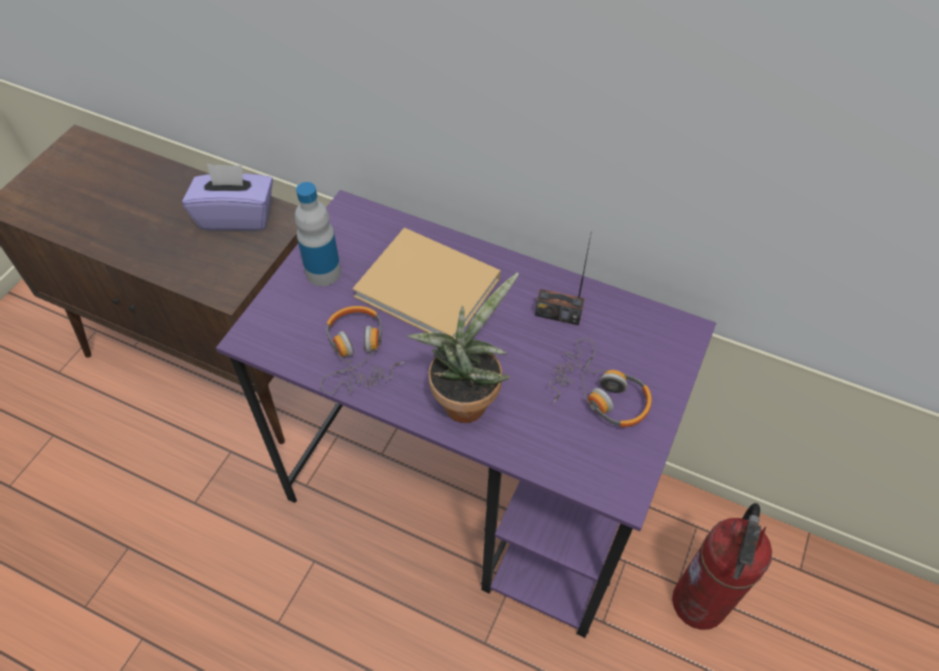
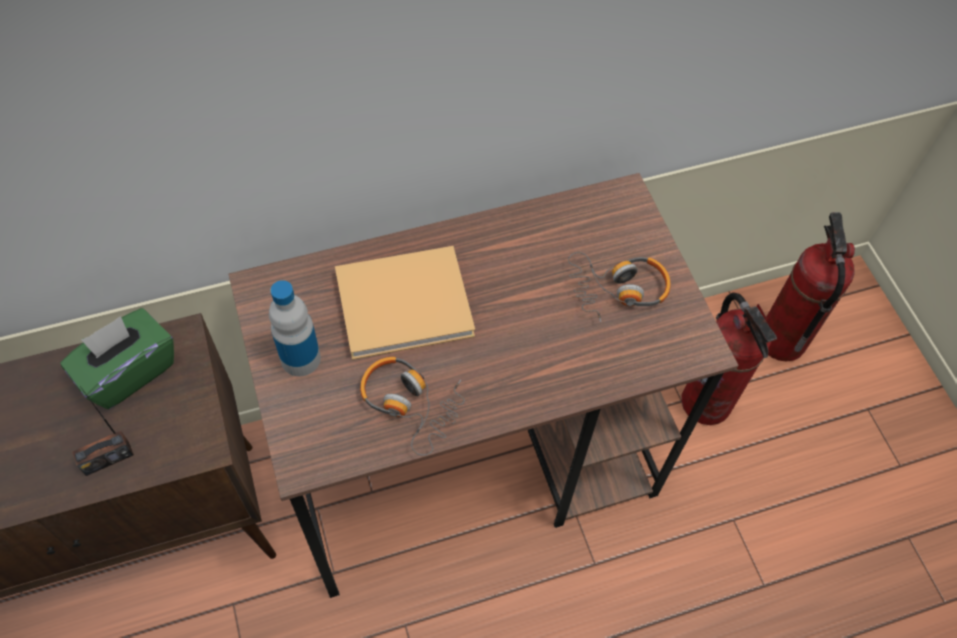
camera: 45 degrees left, 5 degrees up
purple tissue box [182,164,273,230] -> green tissue box [60,308,174,409]
purple desk [216,190,716,638] -> brown desk [228,173,739,598]
potted plant [407,273,519,423] -> none
radio [535,231,592,325] -> radio moved to [72,386,134,476]
none -> fire extinguisher [766,212,855,362]

